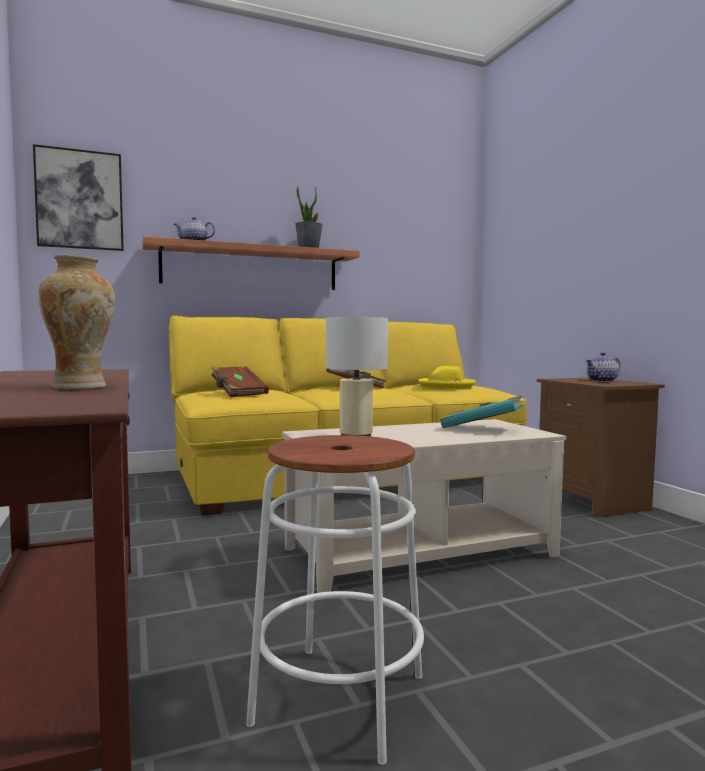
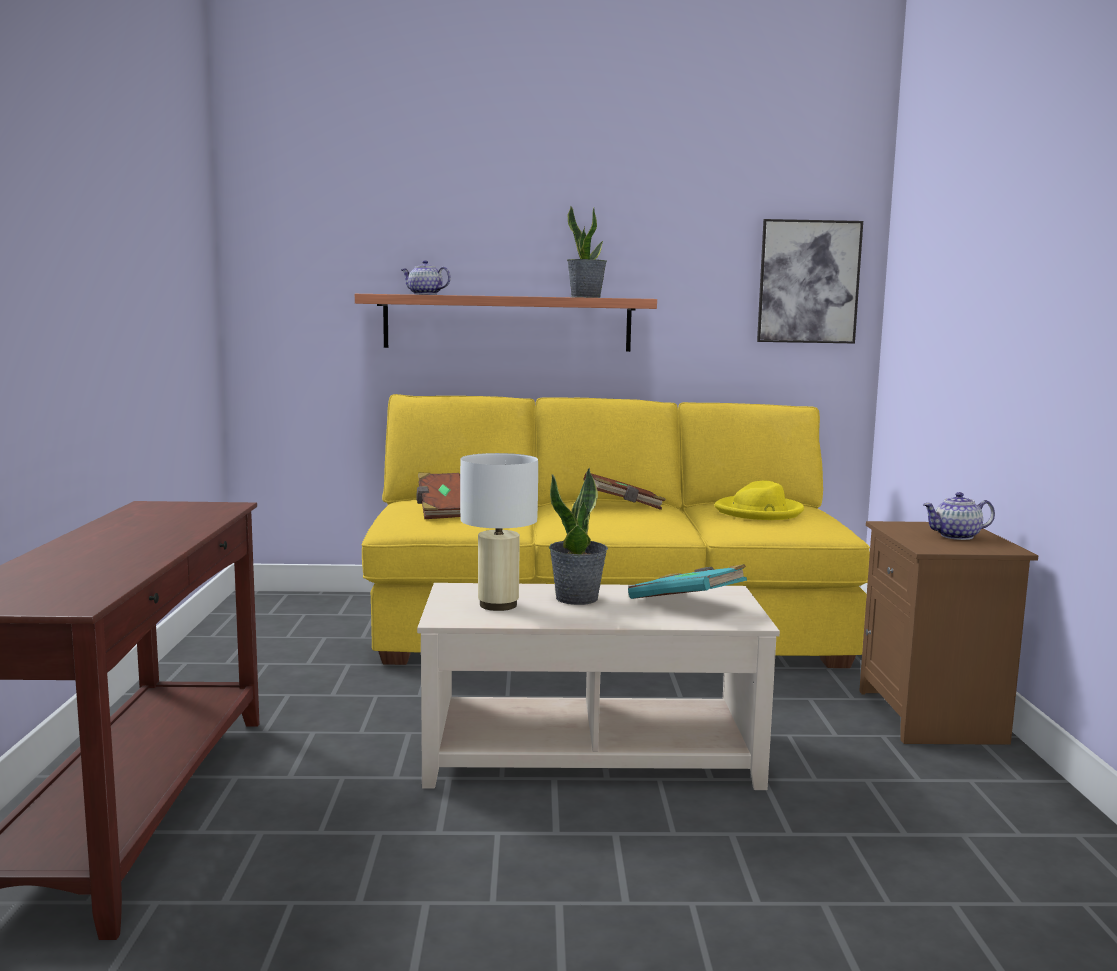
camera: 20 degrees right, 5 degrees up
picture [33,144,124,251] -> picture moved to [757,219,863,343]
vase [38,255,115,389] -> none
white stool [246,435,424,765] -> none
none -> potted plant [549,468,608,605]

